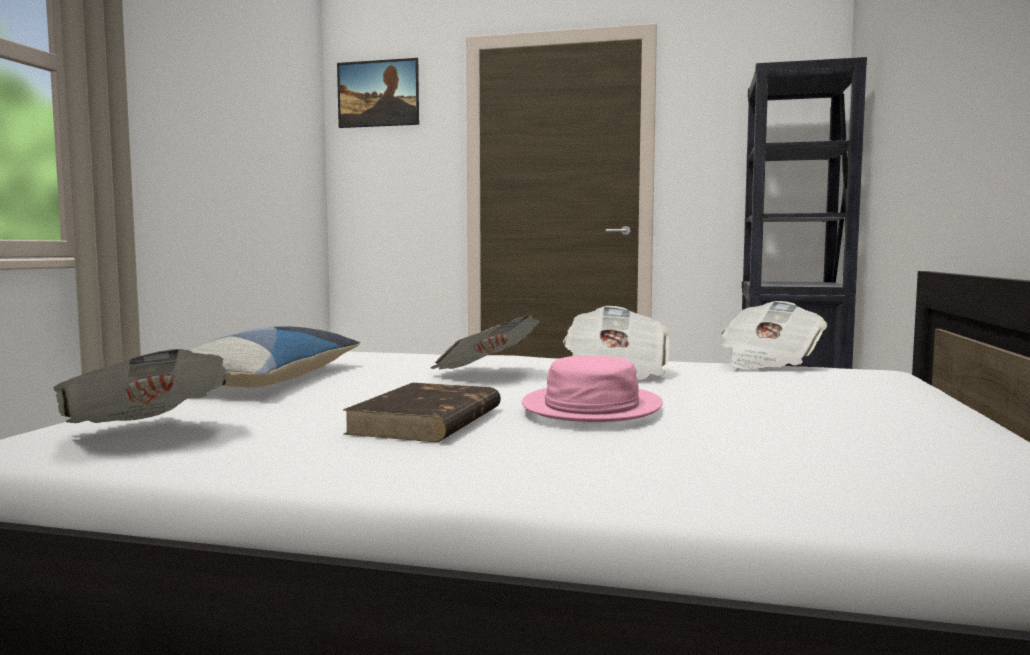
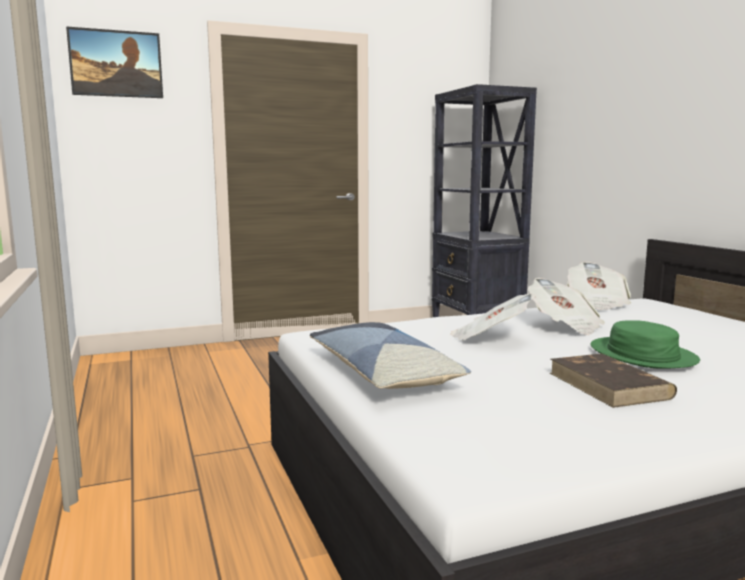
camera: 35 degrees left, 5 degrees up
newspaper [53,349,228,423] -> none
pink hat [522,355,663,422] -> green hat [590,320,700,369]

